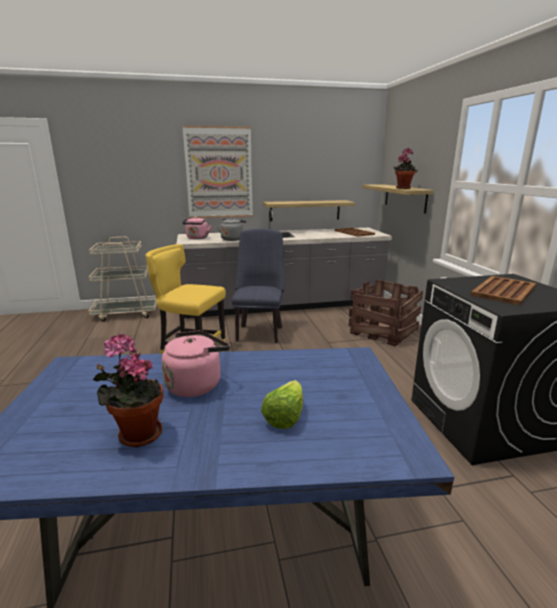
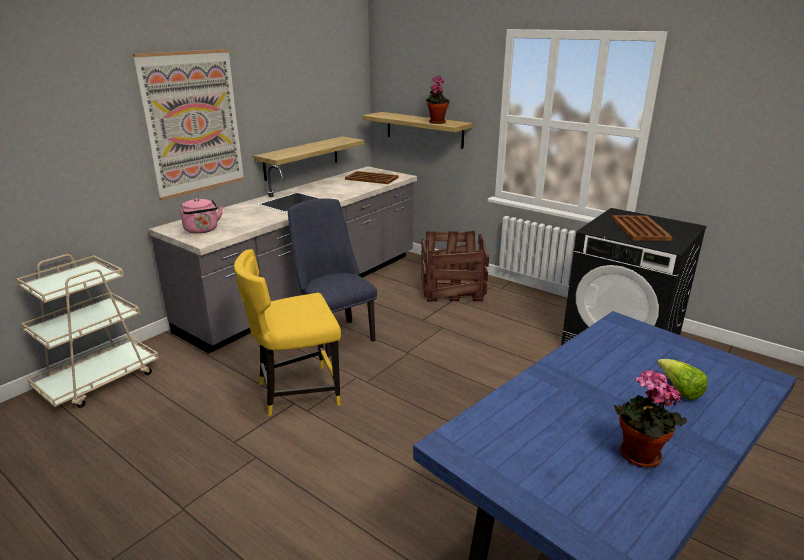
camera: 40 degrees left, 5 degrees up
pink kettle [162,331,230,397] -> none
grey kettle [218,218,246,241] -> none

